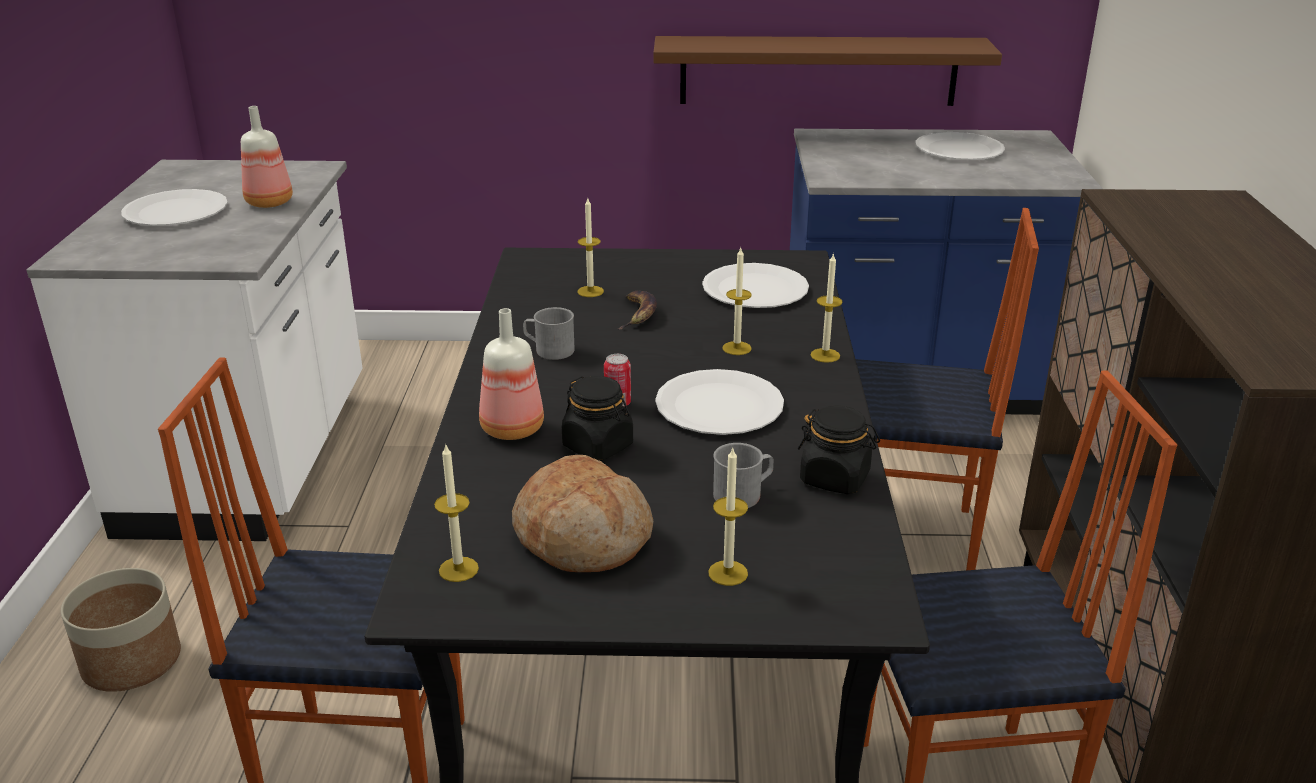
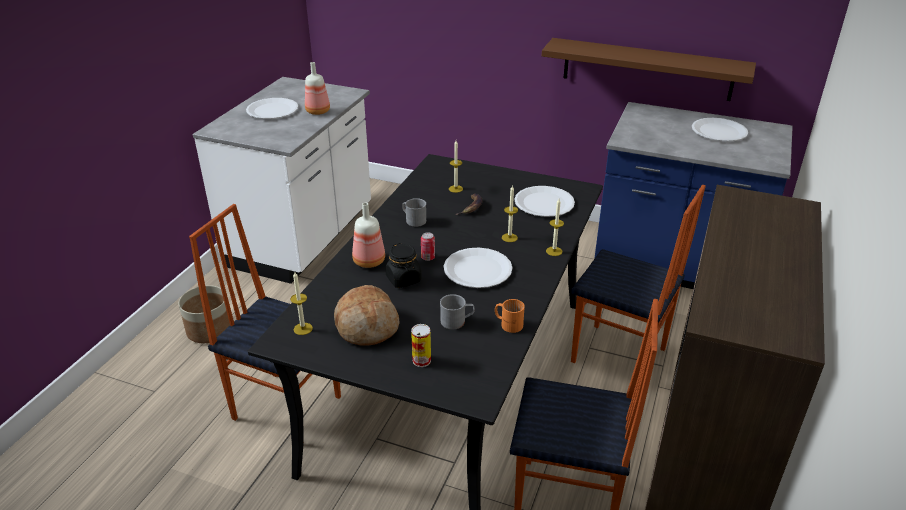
camera: 20 degrees right, 5 degrees up
candle [708,448,748,586] -> can [411,324,431,367]
black jar [798,406,880,494] -> orange mug [495,299,525,333]

